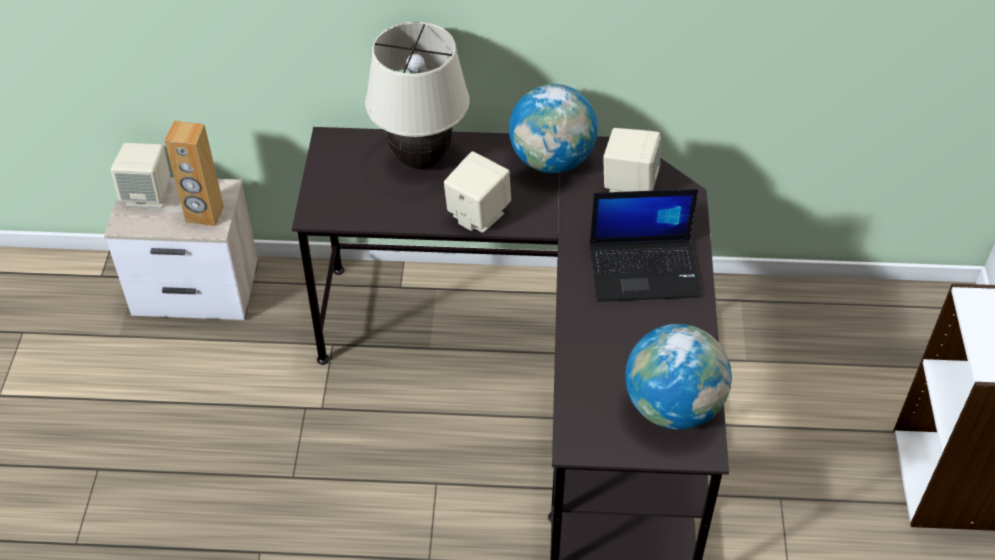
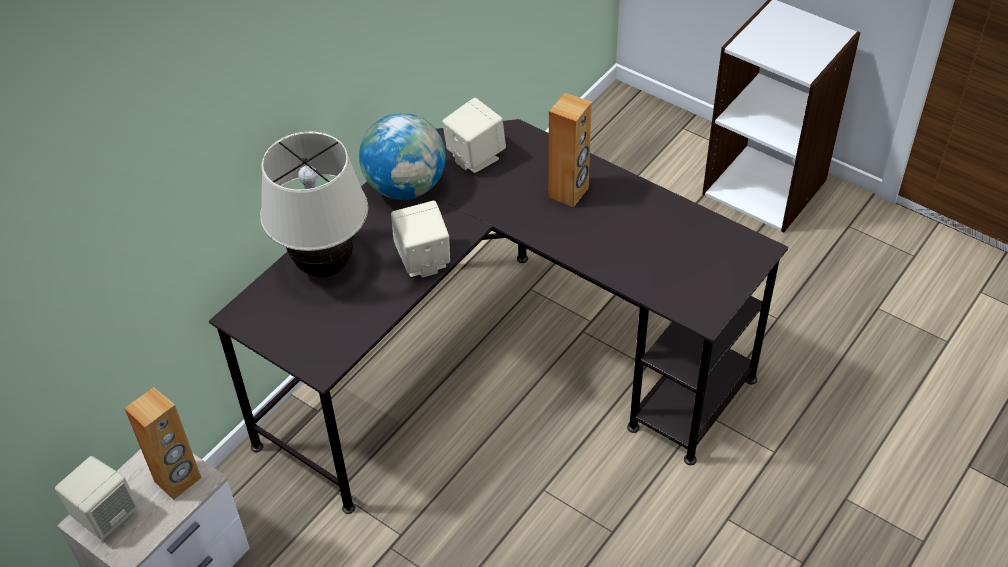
camera: 55 degrees left, 0 degrees up
laptop [590,189,702,302] -> brown speaker [548,93,592,207]
globe [625,324,732,429] -> none

